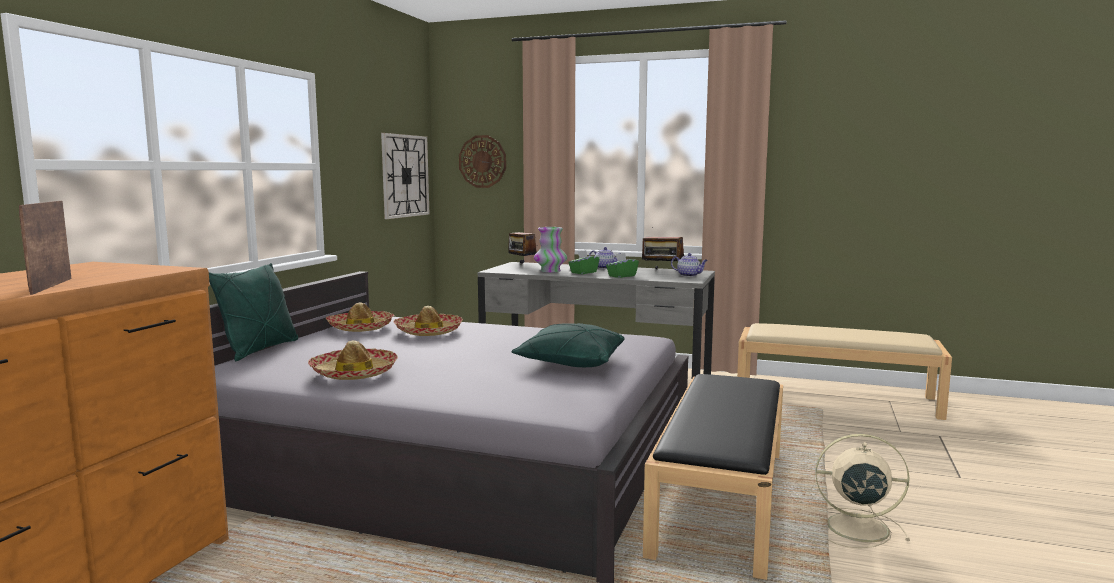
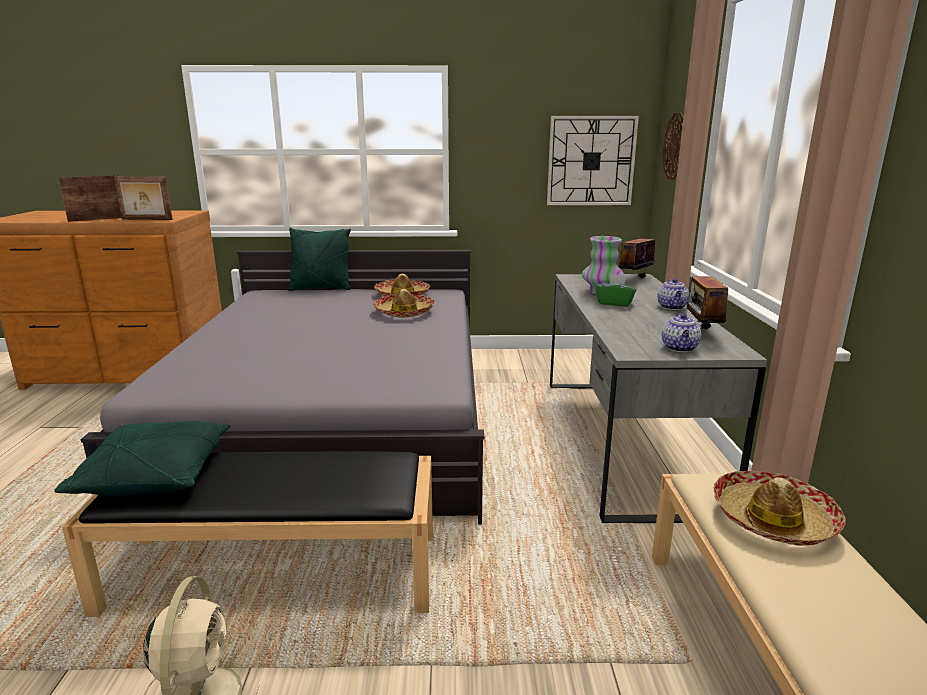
camera: 70 degrees right, 10 degrees up
hat [308,341,398,380] -> hat moved to [713,471,846,546]
green pillow [512,323,625,367] -> green pillow moved to [54,421,230,496]
green tissue box [606,253,639,278] -> none
none -> picture frame [114,176,173,220]

